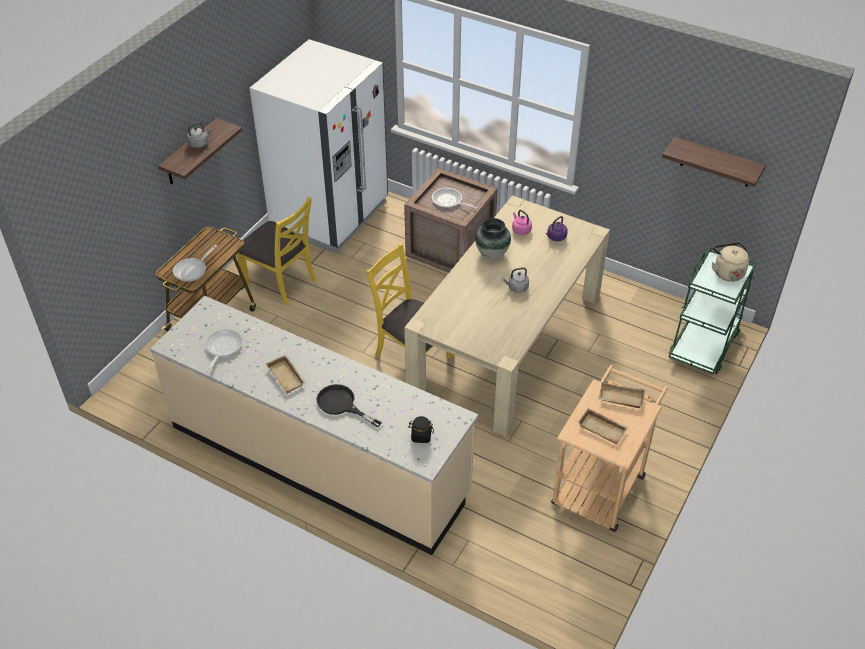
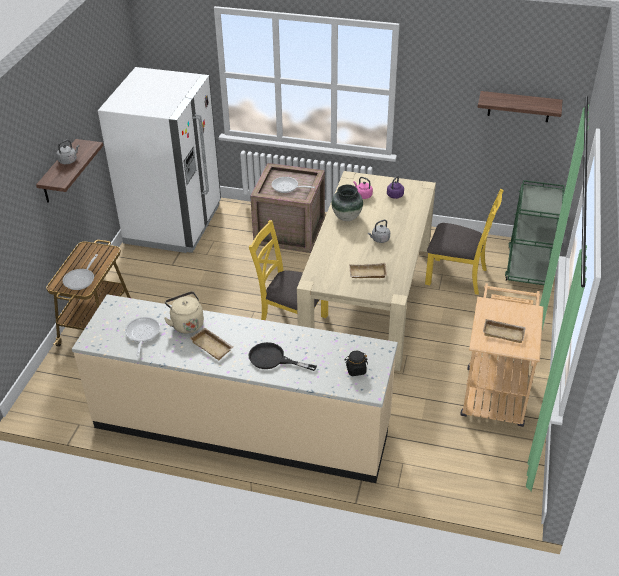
camera: 15 degrees left, 5 degrees down
yellow chair [237,197,317,306] -> yellow chair moved to [425,189,504,295]
beige tray [598,382,645,408] -> beige tray moved to [349,263,387,278]
beige kettle [712,242,749,282] -> beige kettle moved to [164,291,204,334]

